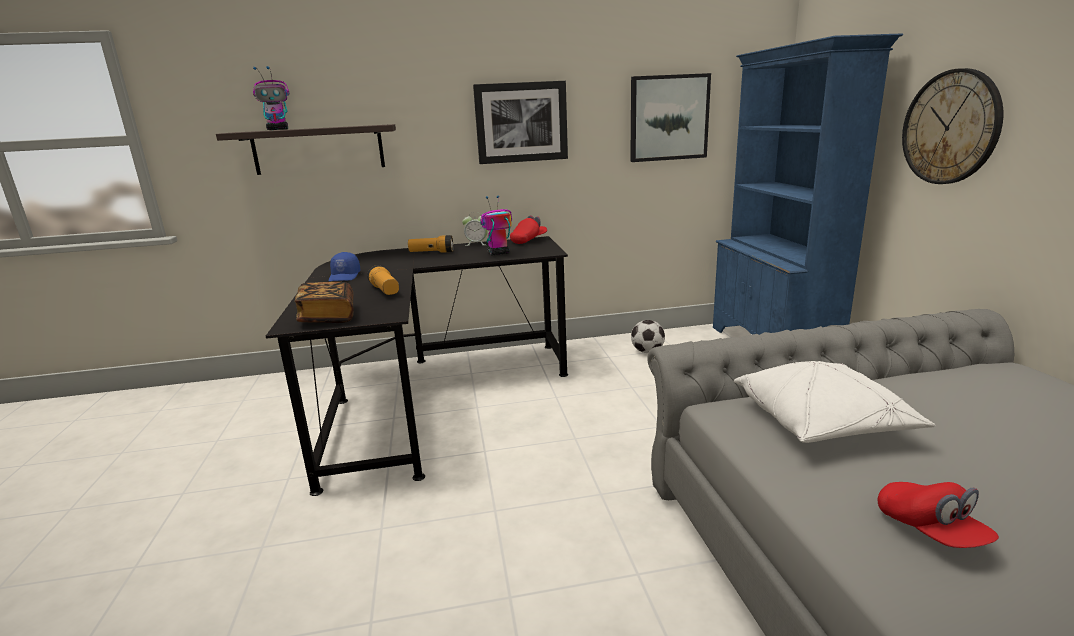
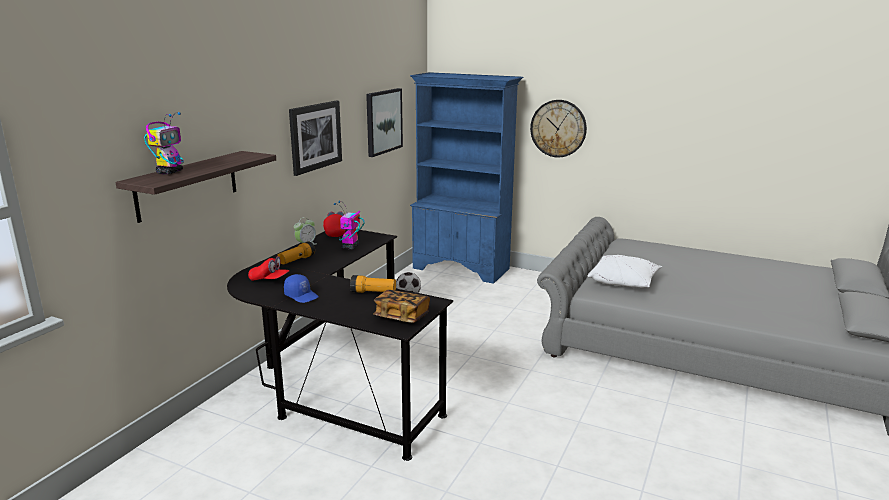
camera: 55 degrees left, 0 degrees up
red cap [878,482,999,548] -> red cap moved to [248,256,290,281]

